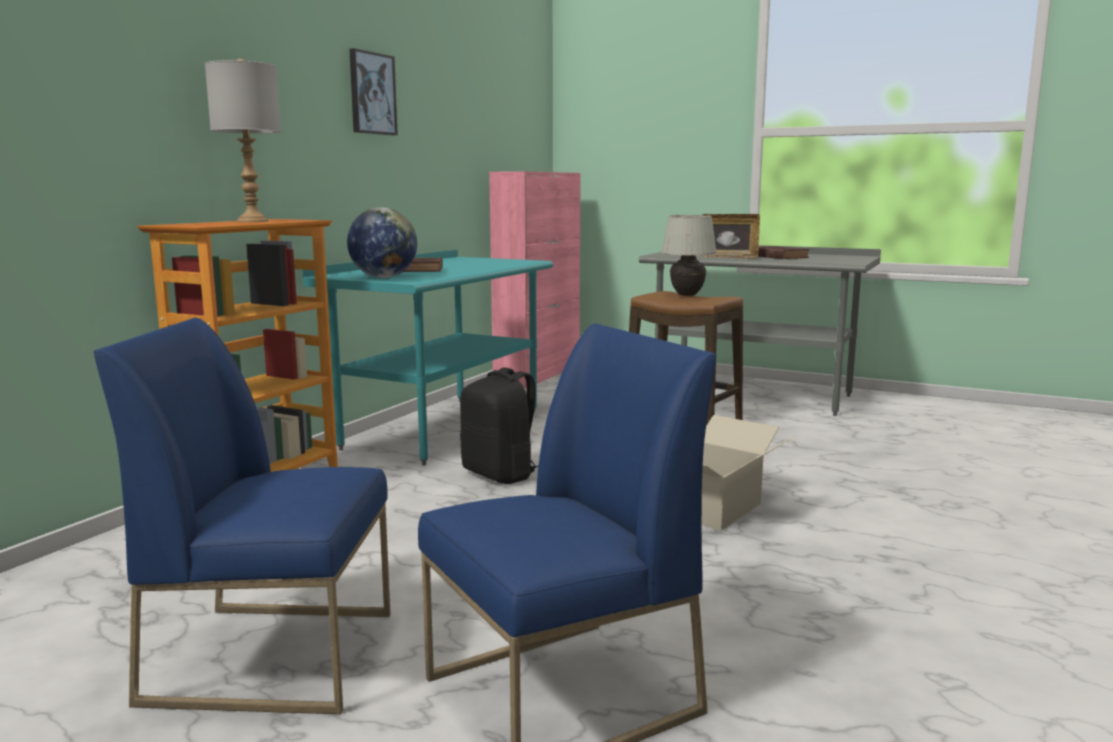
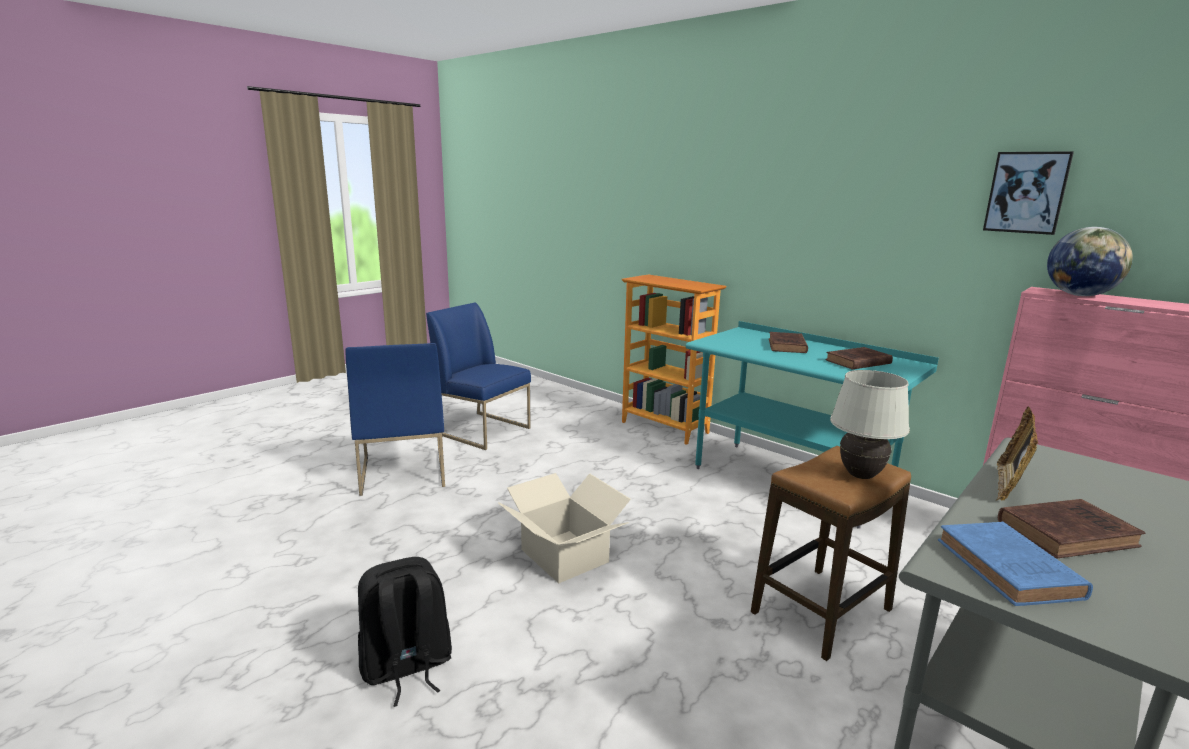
camera: 105 degrees right, 5 degrees up
blue chair [94,318,390,714] -> blue chair turned 75 degrees counterclockwise [426,302,531,450]
grey table lamp [205,59,281,222] -> none
globe [347,207,417,278] -> globe moved to [1047,227,1133,296]
picture [349,48,398,135] -> picture moved to [983,152,1074,235]
black backpack [460,367,538,484] -> black backpack moved to [358,557,452,707]
none -> brown book [825,347,893,370]
none -> blue book [938,522,1093,606]

